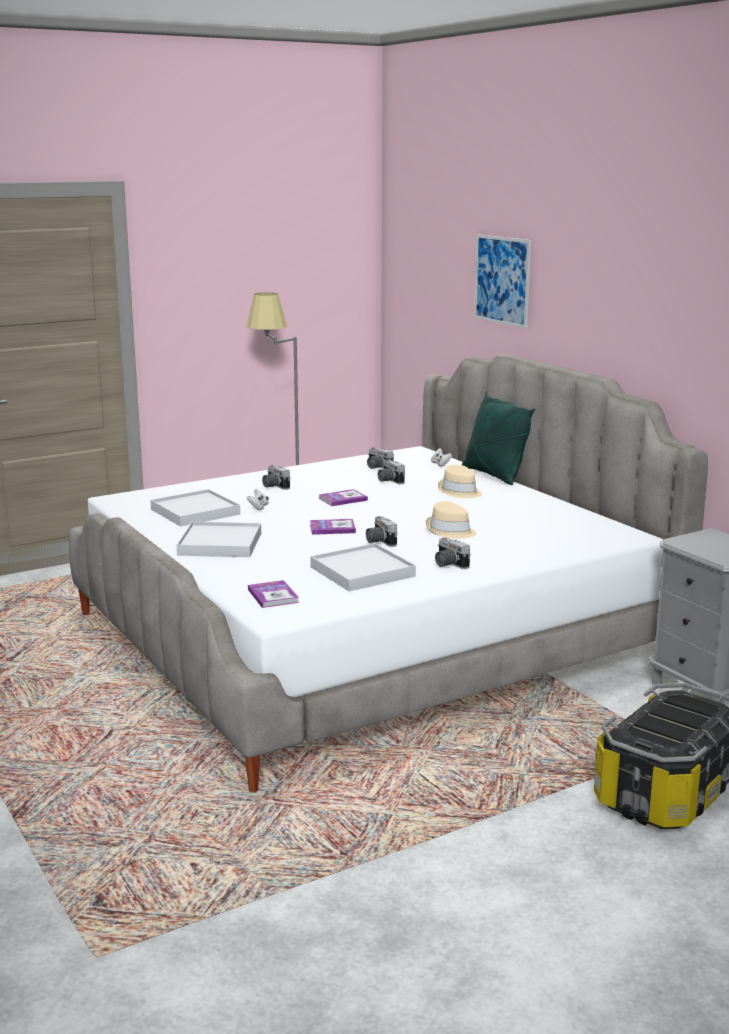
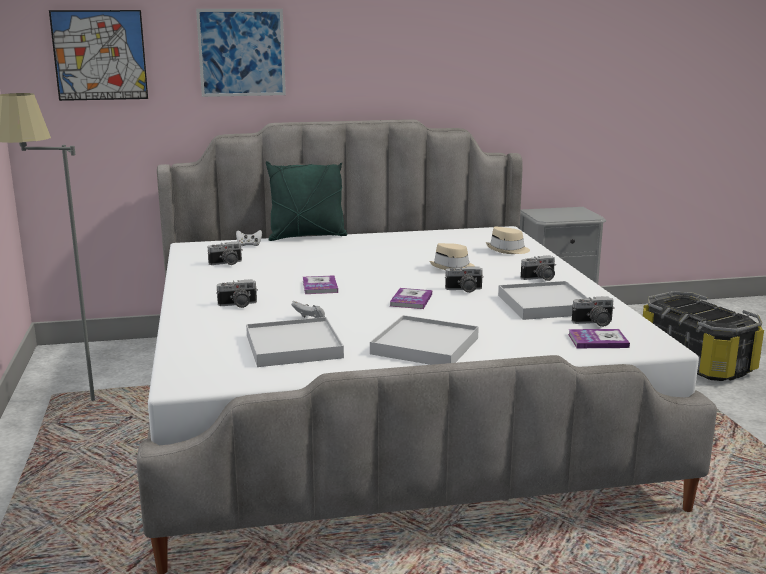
camera: 70 degrees left, 0 degrees up
camera [378,460,405,484] -> camera moved to [572,296,615,327]
beige hat [438,465,482,498] -> beige hat moved to [486,227,530,254]
none -> picture [49,10,148,101]

